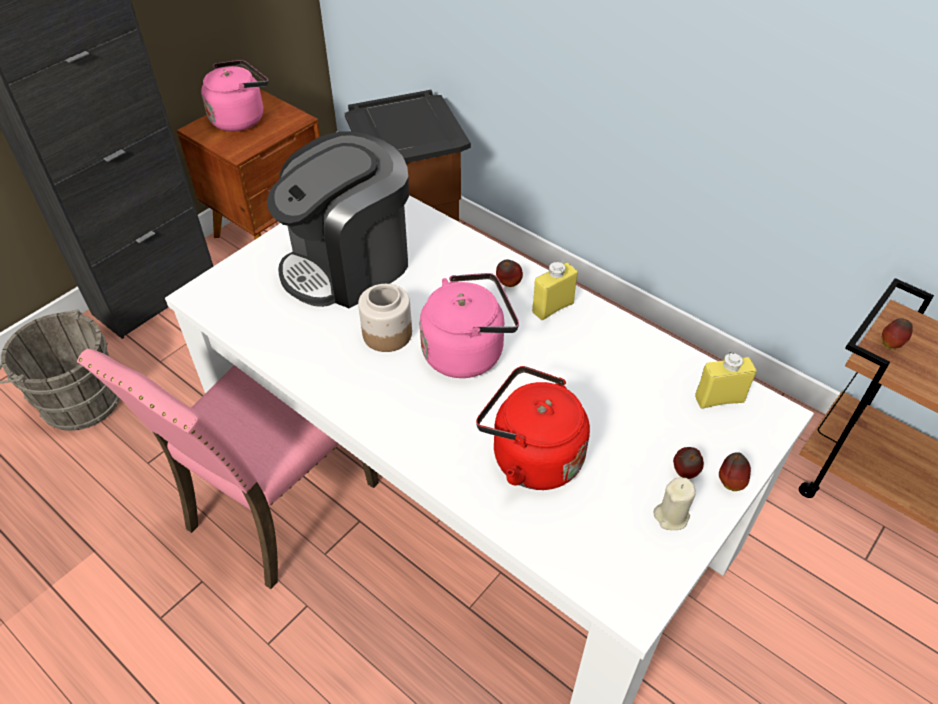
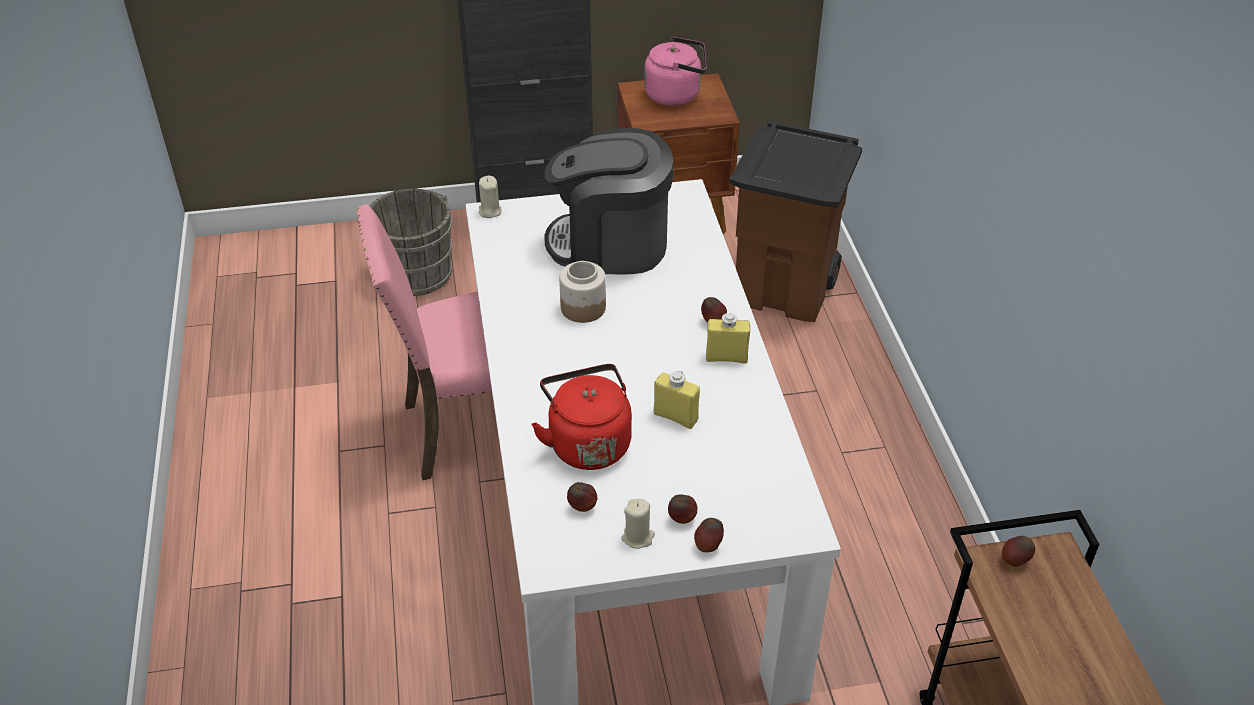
camera: 40 degrees right, 5 degrees down
pink kettle [420,273,519,378] -> none
yellow bottle [695,352,757,409] -> yellow bottle moved to [654,372,700,429]
none -> beige candle [479,176,501,218]
none -> apple [567,482,598,512]

